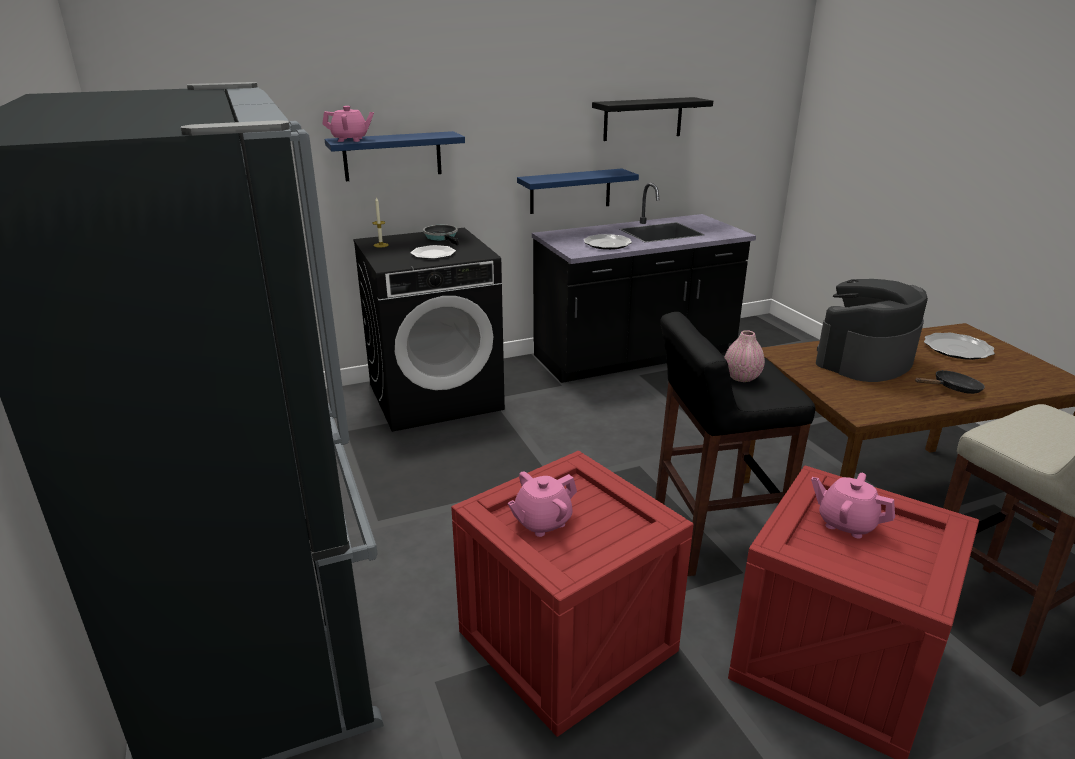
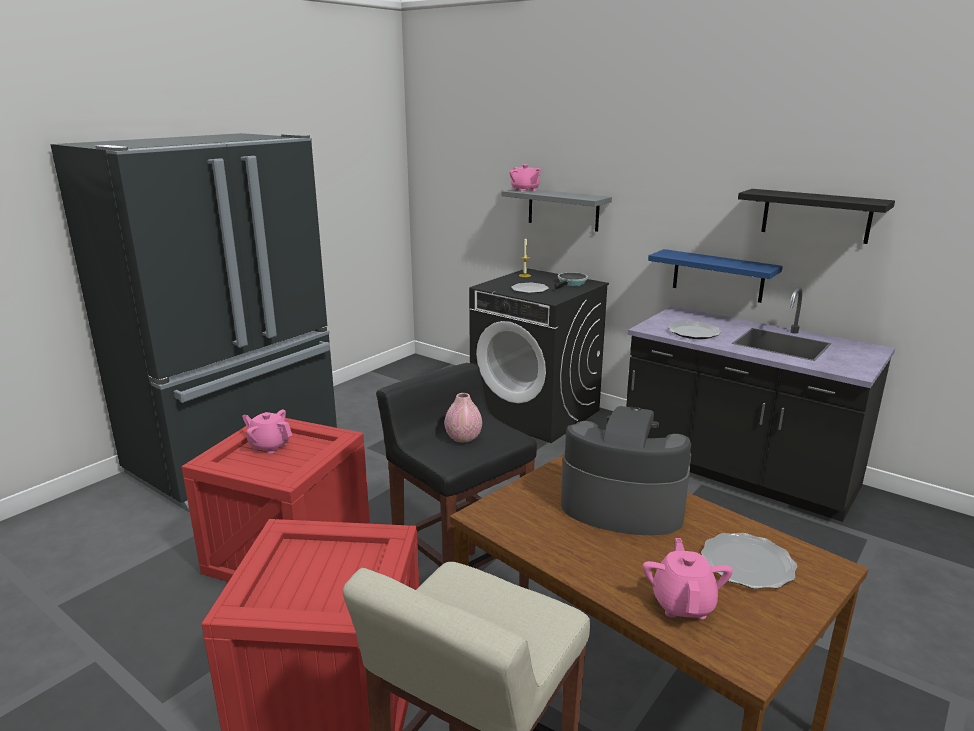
camera: 60 degrees right, 5 degrees down
blue shelf [325,131,465,181] -> grey shelf [501,189,612,232]
pink teapot [811,473,895,538] -> pink teapot moved to [643,538,733,619]
black frying pan [915,370,985,394] -> none

